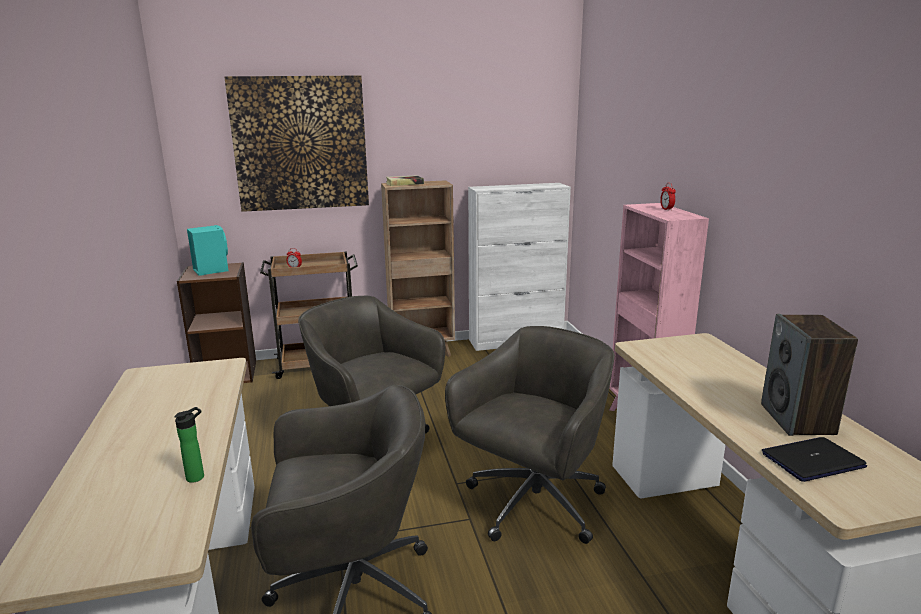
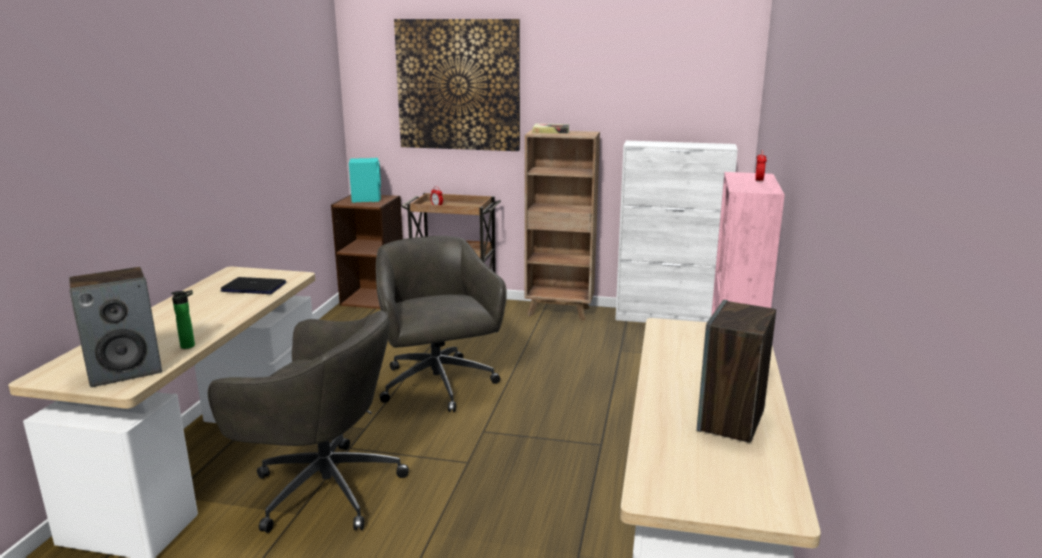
camera: 25 degrees right, 0 degrees up
grey office chair [445,326,615,544] -> none
laptop [762,437,867,482] -> laptop moved to [220,277,286,294]
none -> speaker [69,267,162,387]

